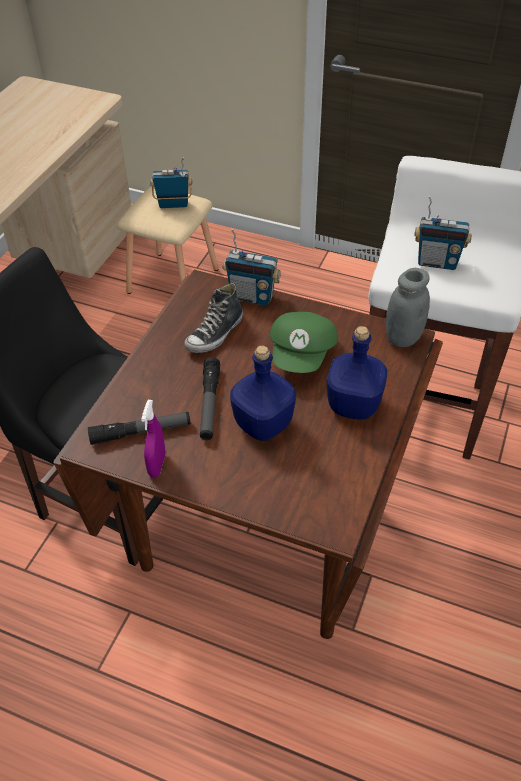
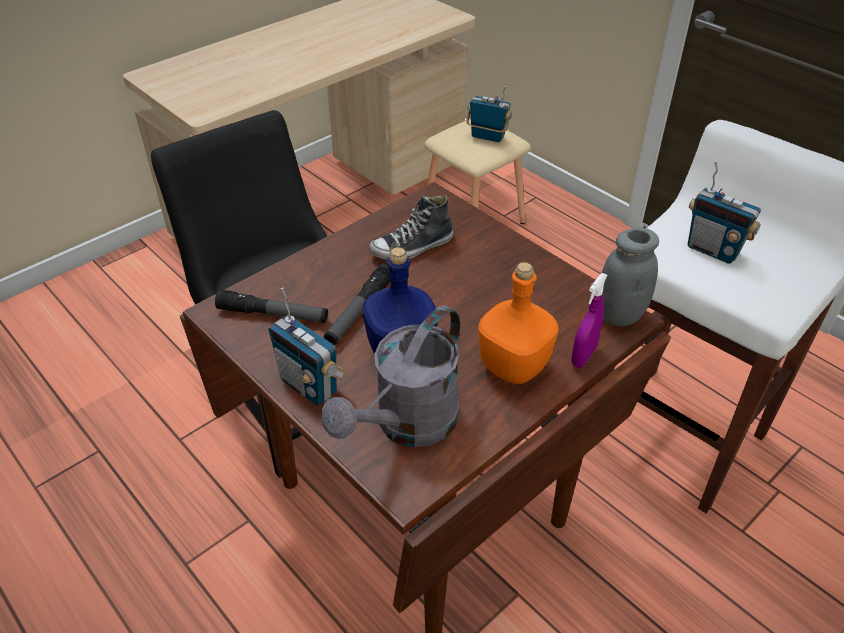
camera: 25 degrees right, 5 degrees down
purple spray bottle [141,400,165,478] -> purple spray bottle moved to [571,273,607,368]
radio [223,229,281,306] -> radio moved to [268,287,346,406]
green cap [270,312,338,373] -> none
blue bottle [327,326,387,420] -> orange bottle [478,262,559,384]
none -> grey watering can [321,306,460,447]

